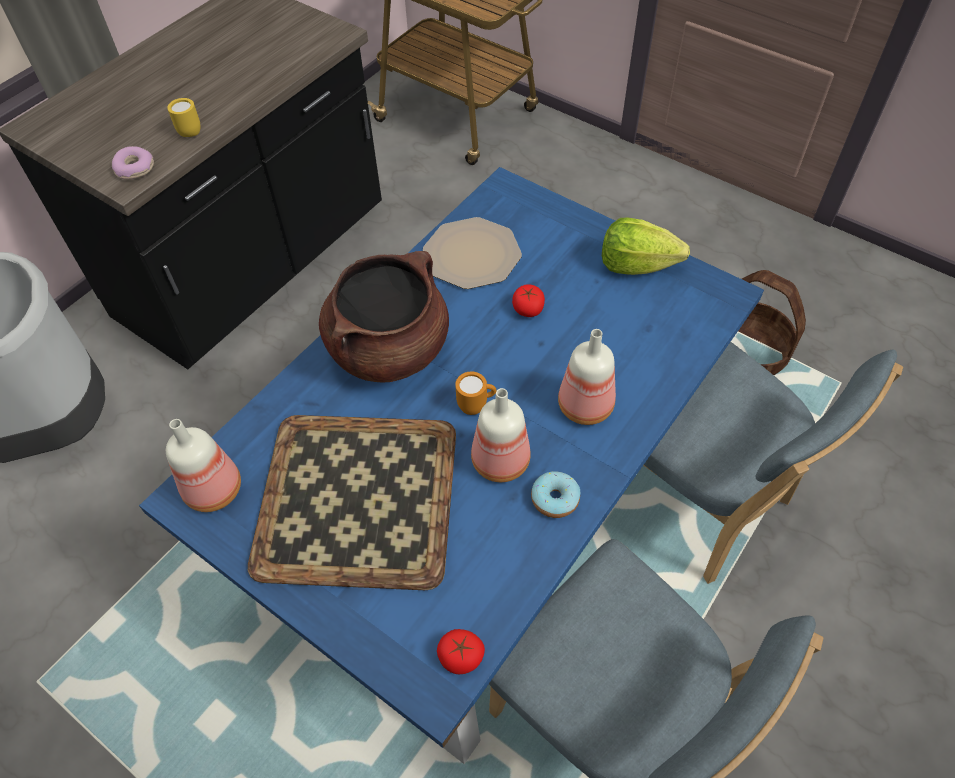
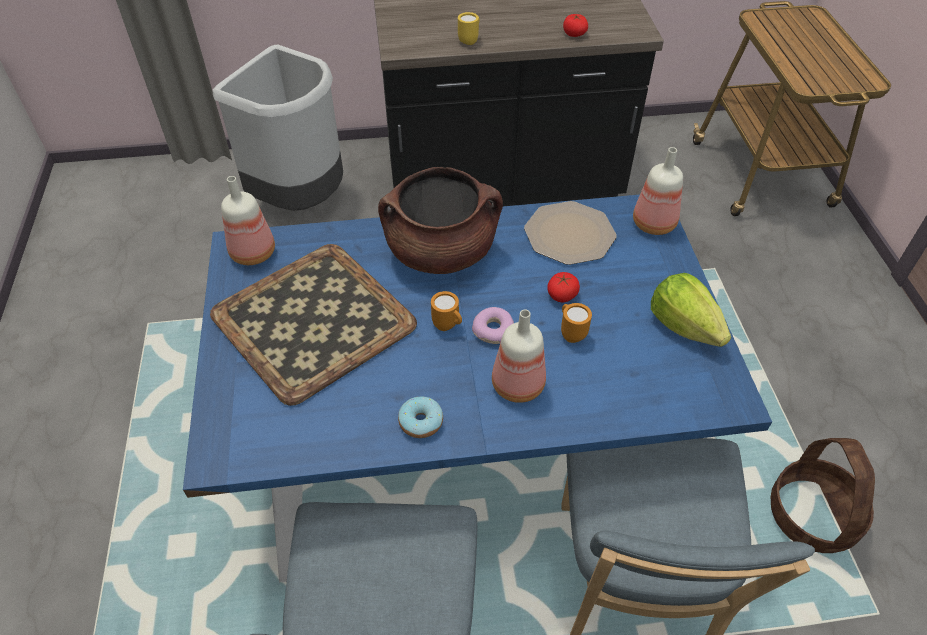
camera: 45 degrees right, 5 degrees down
donut [112,146,154,180] -> donut moved to [472,307,514,344]
tomato [437,629,485,674] -> tomato moved to [563,14,588,37]
bottle [471,388,531,482] -> bottle moved to [633,147,683,235]
none -> orange mug [561,303,592,343]

